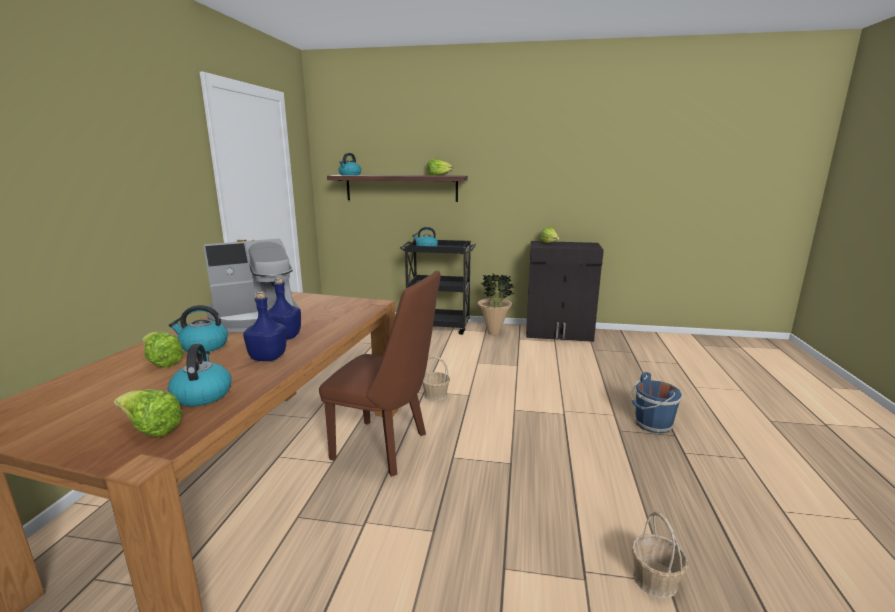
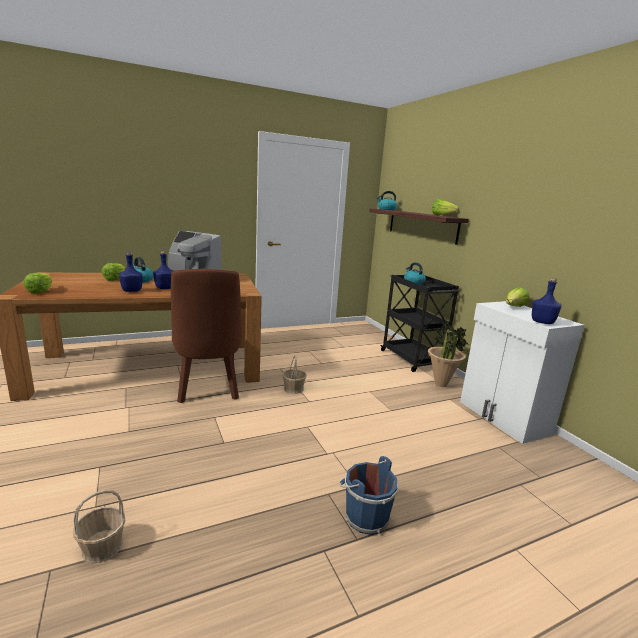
camera: 55 degrees right, 0 degrees up
kettle [168,344,231,406] -> none
black cabinet [526,241,604,342] -> white cabinet [460,301,585,444]
none -> blue bottle [532,278,562,324]

